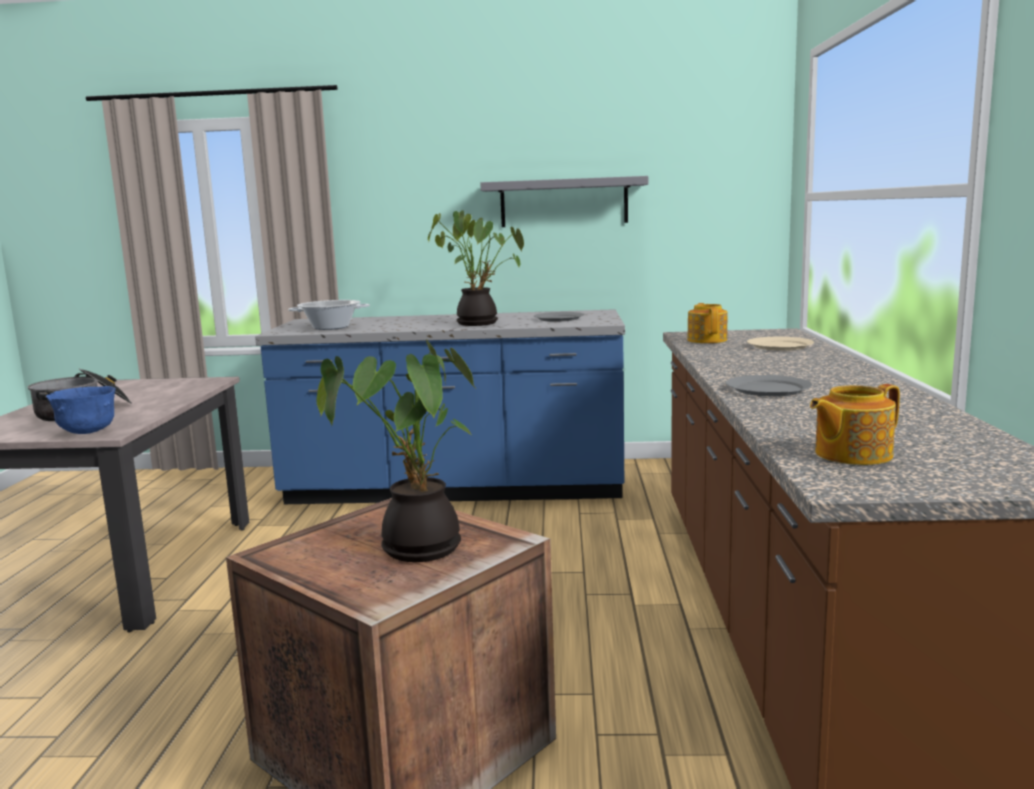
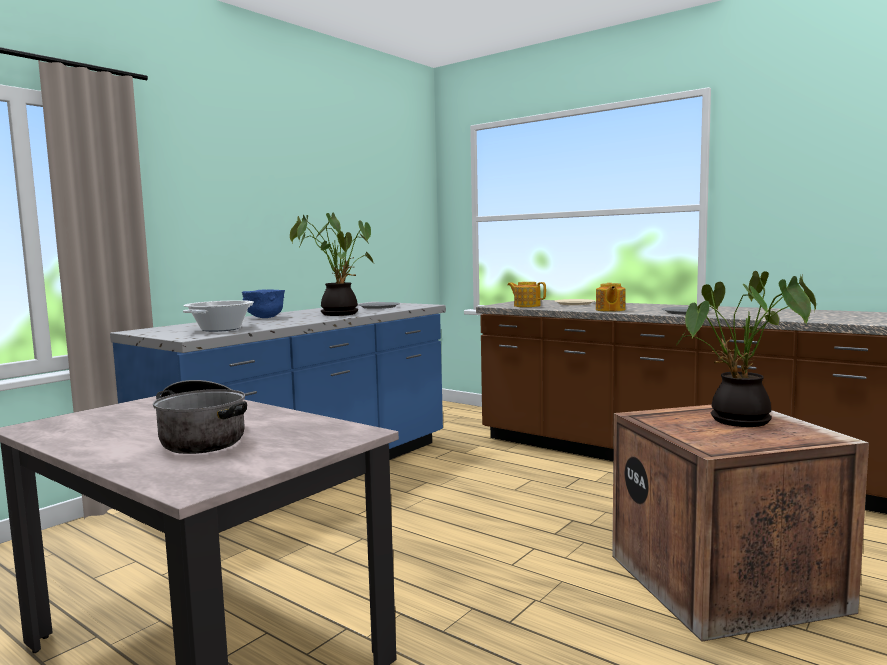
camera: 55 degrees left, 5 degrees down
blue bowl [46,386,116,434] -> blue bowl moved to [242,289,285,318]
grey shelf [480,176,648,227] -> none
teapot [810,384,900,465] -> teapot moved to [596,283,626,312]

